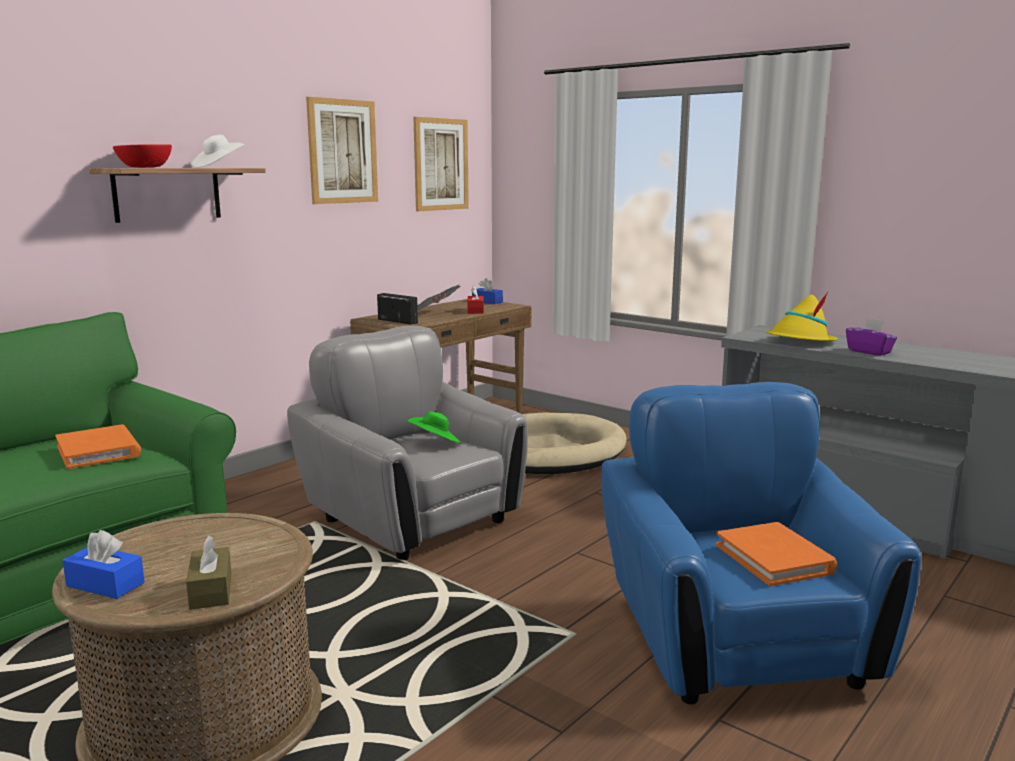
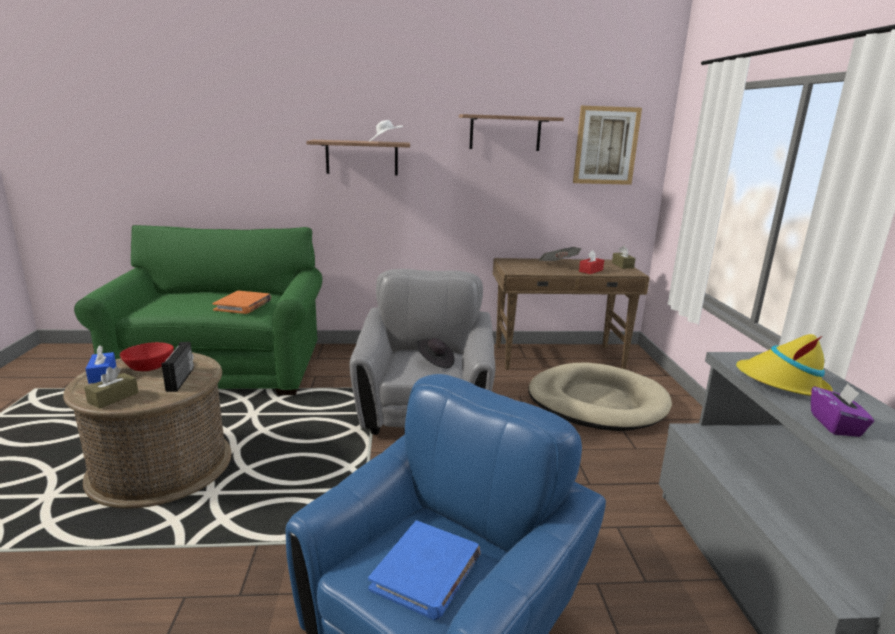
camera: 45 degrees right, 5 degrees up
red bowl [113,144,172,168] -> red bowl moved to [120,342,174,371]
picture [306,97,378,204] -> shelf [459,114,564,151]
radio [377,293,418,325] -> radio moved to [162,342,194,392]
green hat [407,411,461,443] -> black hat [417,338,455,368]
blue tissue box [472,278,503,304] -> brown tissue box [612,246,636,269]
orange book [716,522,837,586] -> blue book [368,520,481,620]

